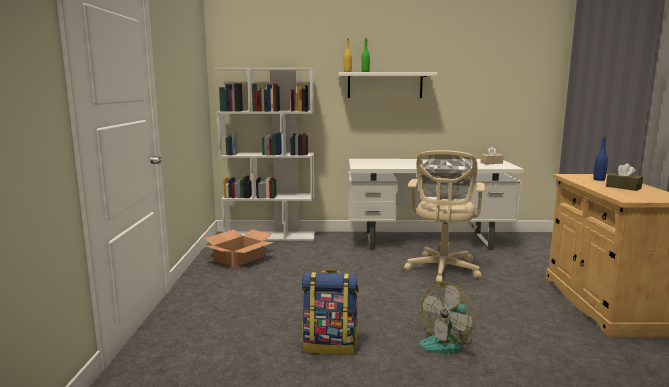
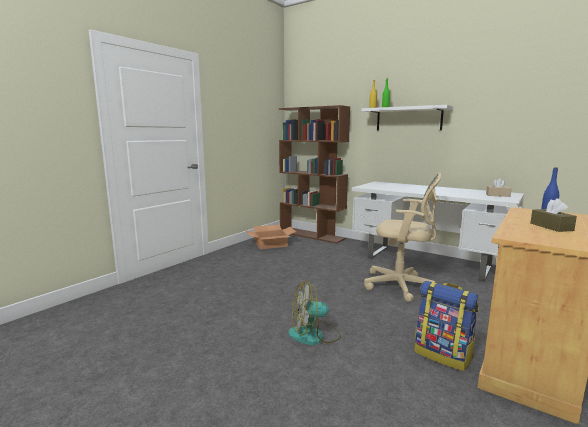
camera: 35 degrees right, 0 degrees up
white bookcase [214,67,315,241] -> brown bookcase [279,105,350,244]
backpack [302,270,359,355] -> backpack moved to [414,281,479,371]
beige office chair [404,150,485,285] -> beige office chair turned 120 degrees counterclockwise [364,172,441,302]

